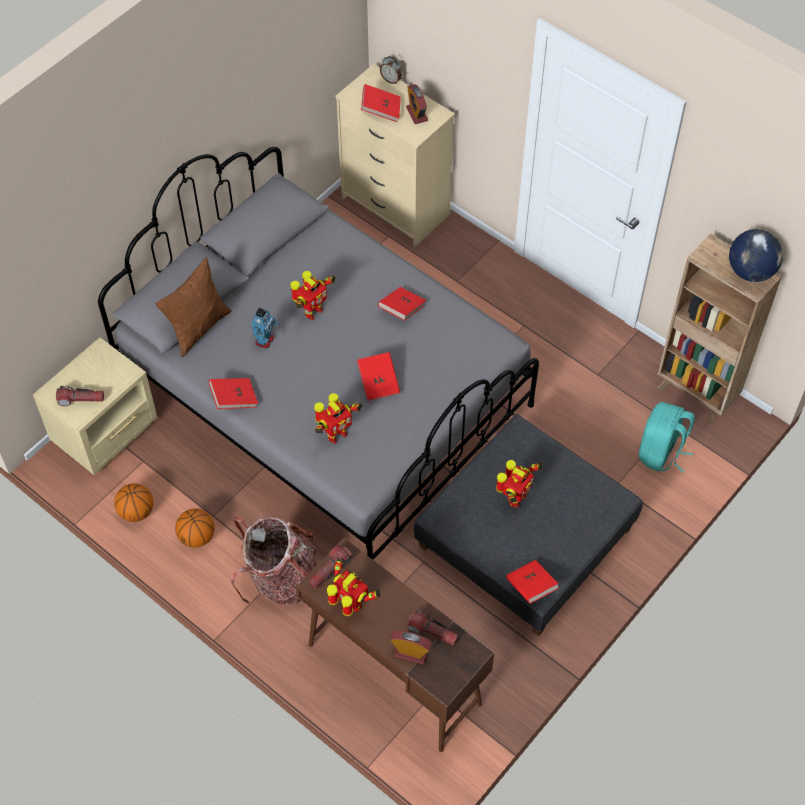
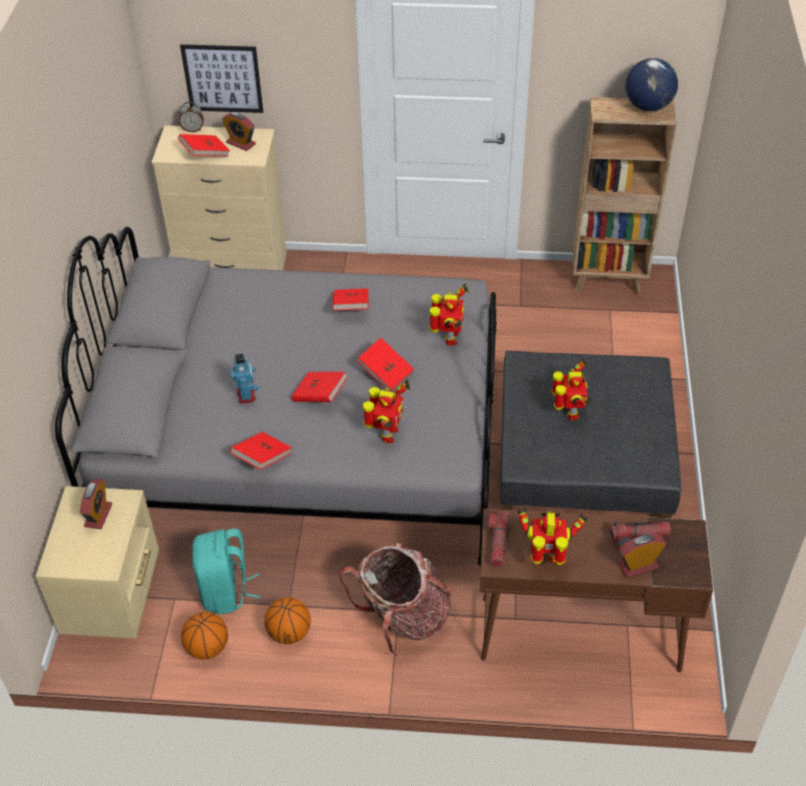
camera: 35 degrees left, 10 degrees down
flashlight [56,386,104,406] -> none
brown pillow [156,257,231,357] -> none
toy robot [291,271,336,320] -> toy robot moved to [430,283,469,346]
red book [506,560,559,604] -> red book moved to [291,372,348,402]
turquoise backpack [639,402,695,473] -> turquoise backpack moved to [192,528,261,614]
none -> alarm clock [80,479,112,529]
none -> picture [180,44,263,113]

